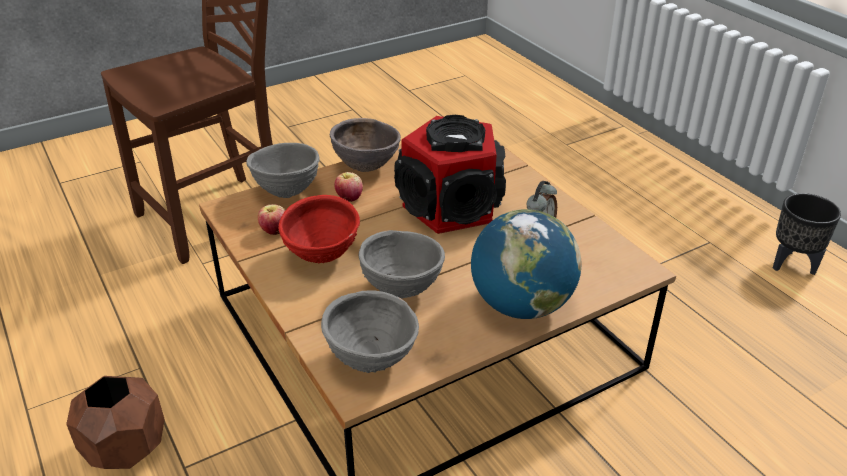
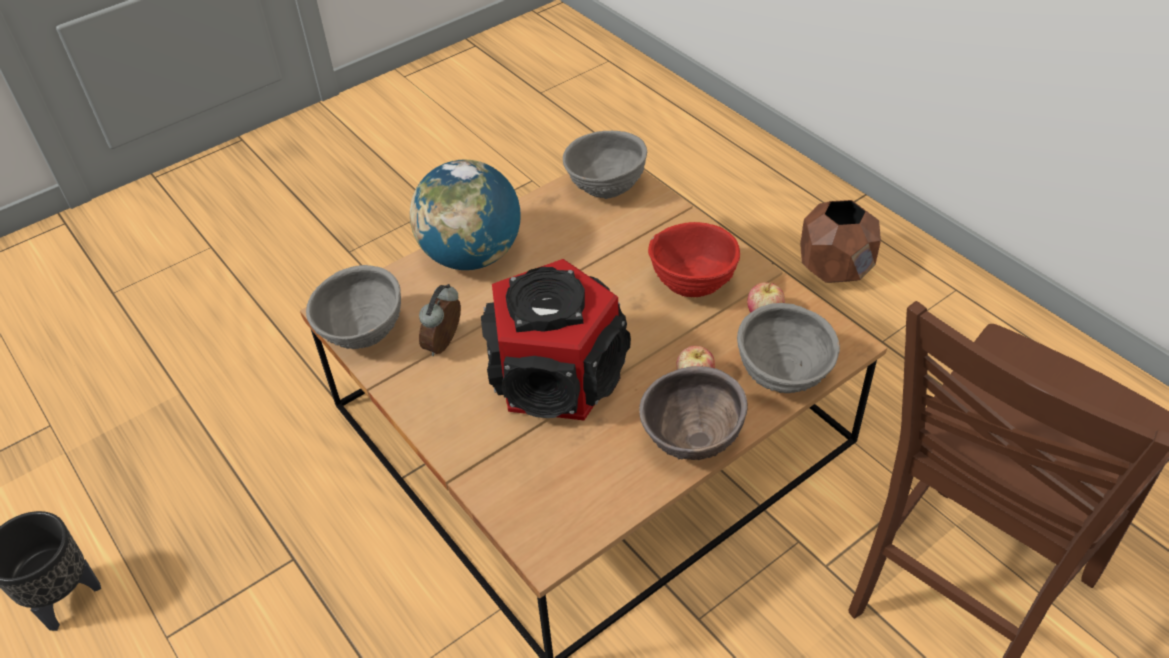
camera: 175 degrees right, 10 degrees up
grey bowl [359,230,445,298] -> grey bowl moved to [306,265,401,349]

